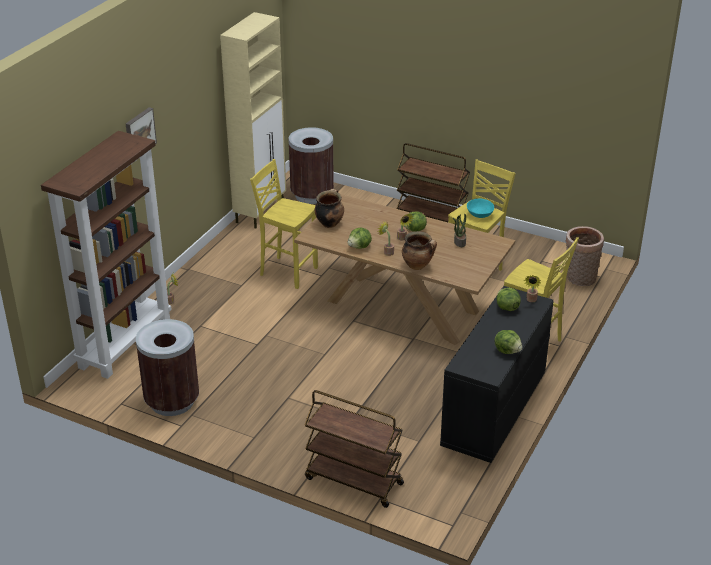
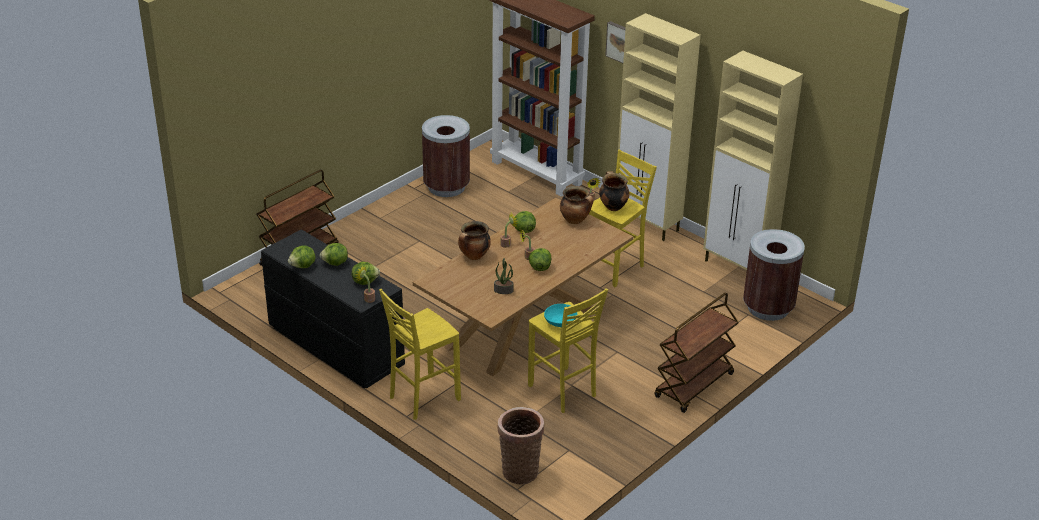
camera: 105 degrees right, 0 degrees up
none -> lettuce [320,243,348,266]
none -> cooking pot [599,172,629,211]
none -> beige cabinet [618,13,701,241]

